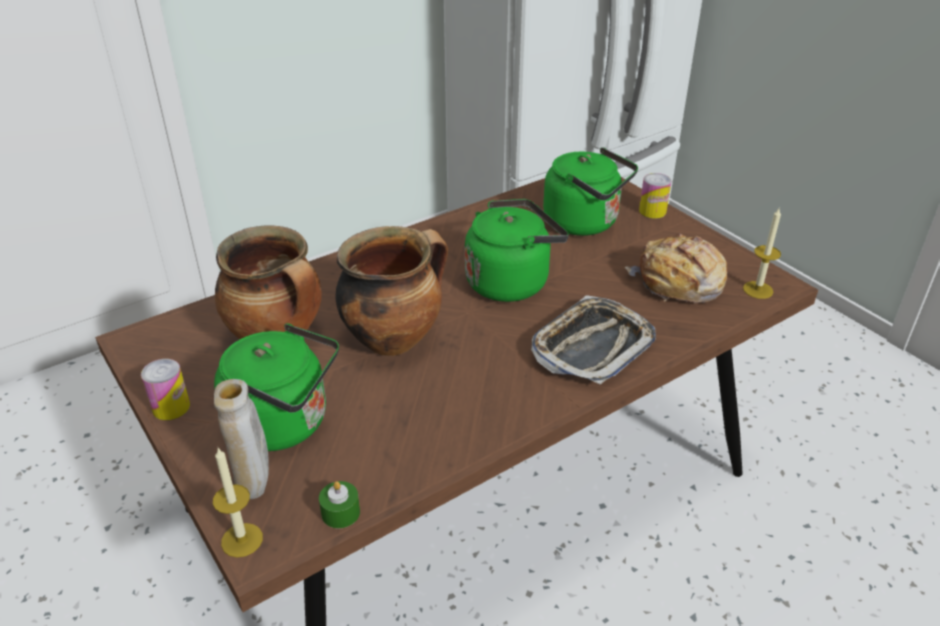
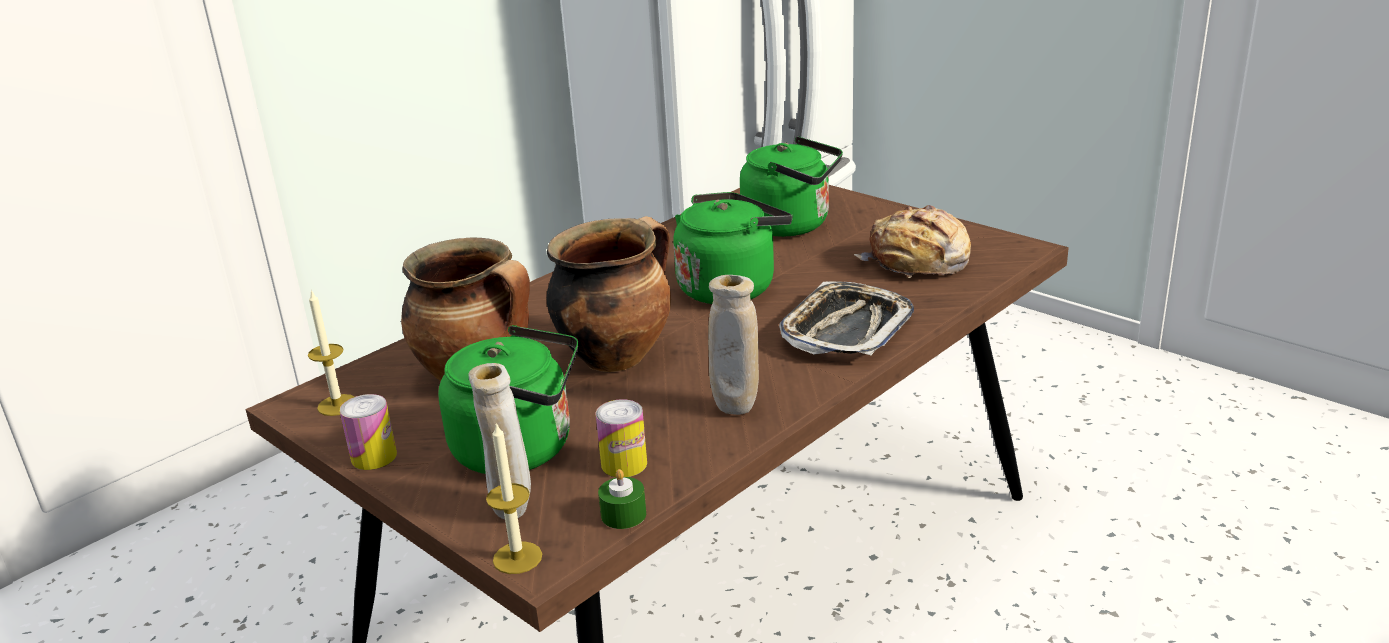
camera: 10 degrees left, 10 degrees down
can [639,173,671,219] -> can moved to [596,399,647,477]
candle [743,208,781,299] -> candle moved to [308,290,355,416]
none -> beige vase [708,275,759,415]

